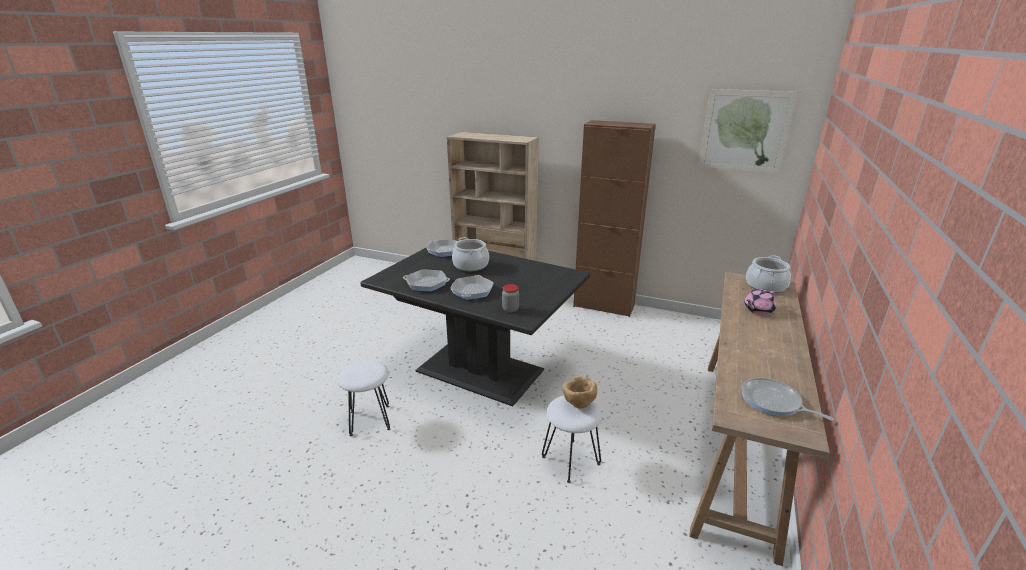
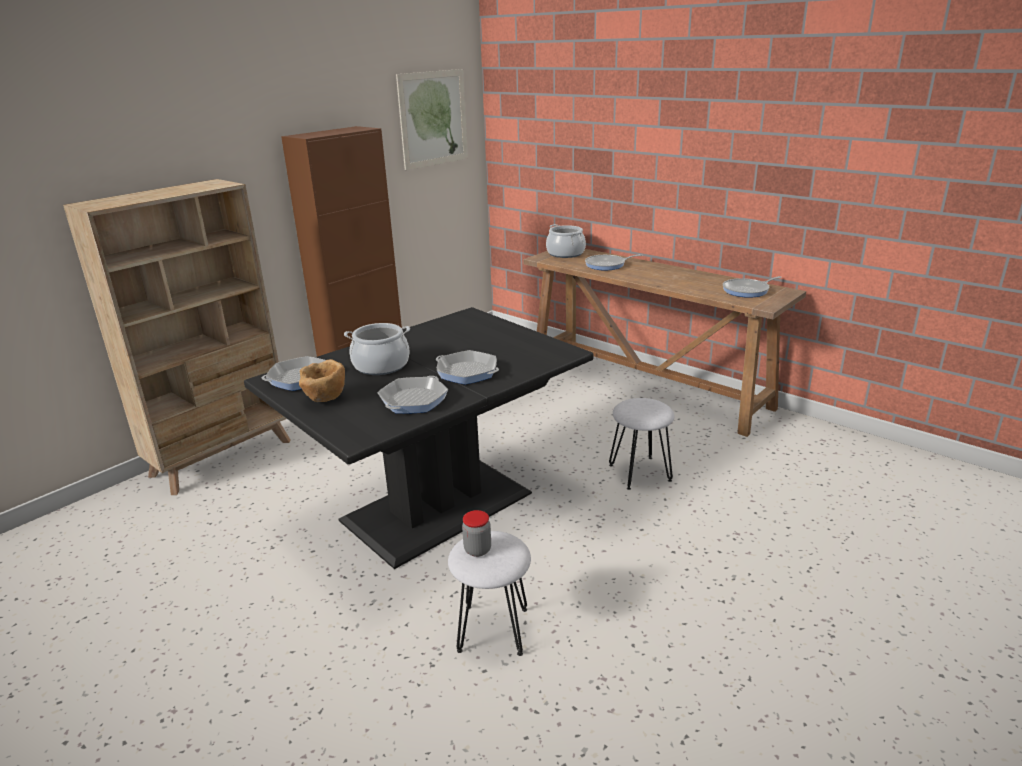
camera: 70 degrees left, 0 degrees up
jar [502,284,519,312] -> jar moved to [462,510,491,557]
brown bowl [562,376,597,409] -> brown bowl moved to [299,359,345,402]
pink teapot [744,289,776,315] -> frying pan [585,254,642,271]

